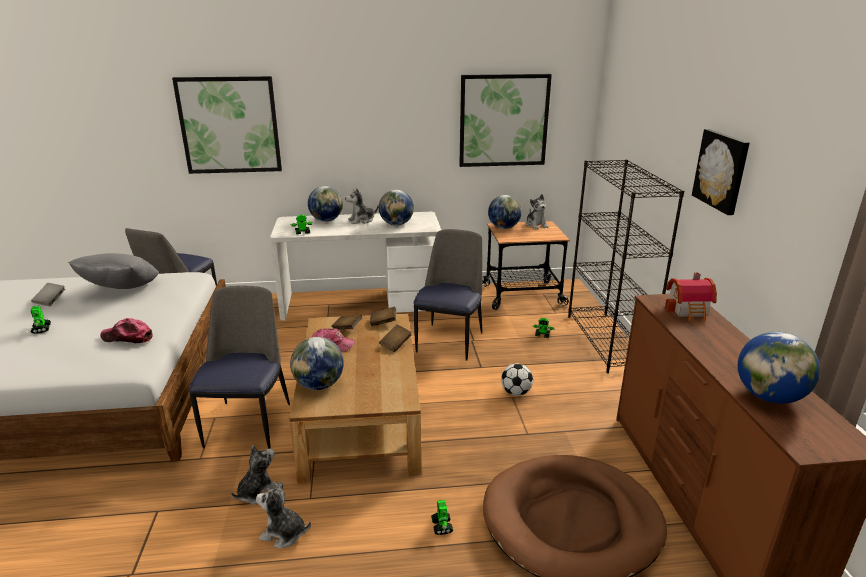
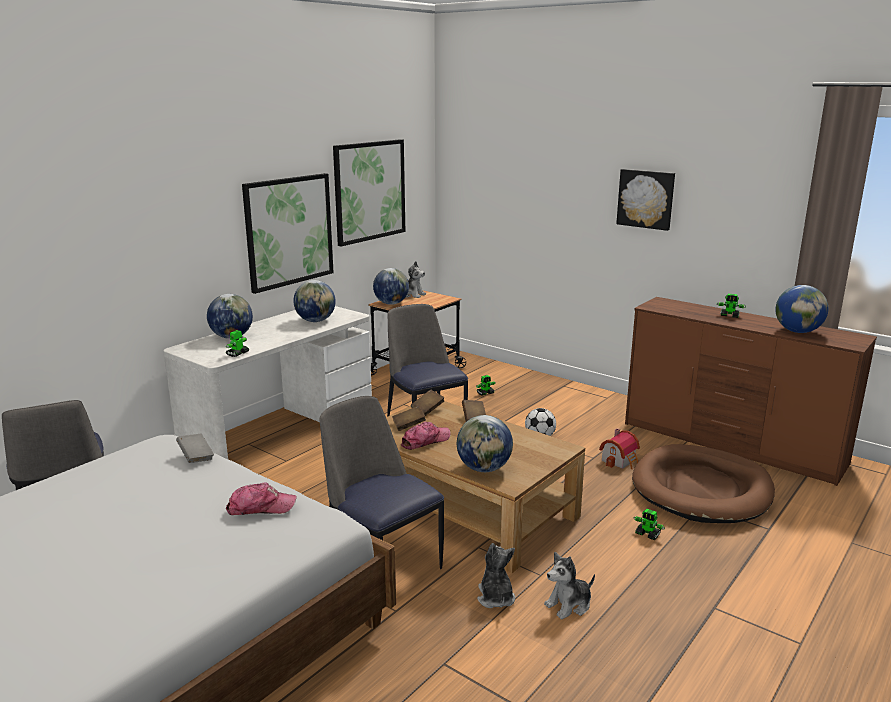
camera: 45 degrees left, 5 degrees down
grey book [31,283,65,306] -> grey book moved to [176,434,214,463]
toy robot [31,306,51,334] -> toy robot moved to [717,294,746,318]
grey pillow [68,253,159,289] -> none
cap [100,318,153,343] -> cap turned 150 degrees counterclockwise [226,482,296,515]
picture [172,76,282,174] -> picture moved to [242,173,334,294]
plush toy [345,188,378,224] -> none
black bookcase [568,159,684,373] -> none
toy house [665,272,717,321] -> toy house moved to [599,428,640,469]

